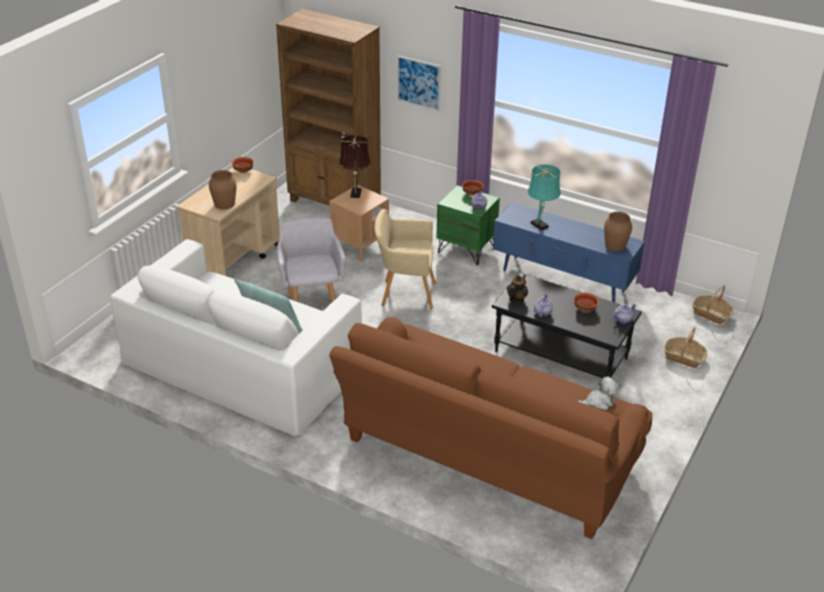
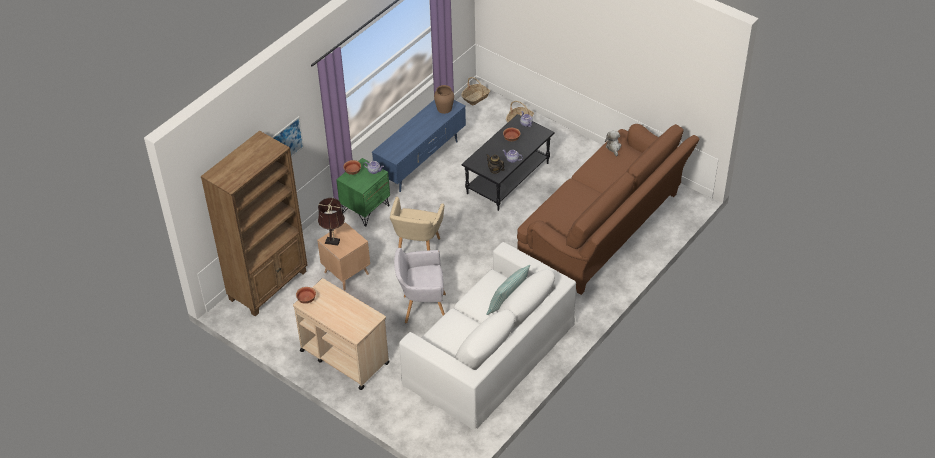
camera: 80 degrees left, 10 degrees up
brown vase [209,170,237,209] -> none
turquoise table lamp [528,164,561,230] -> none

